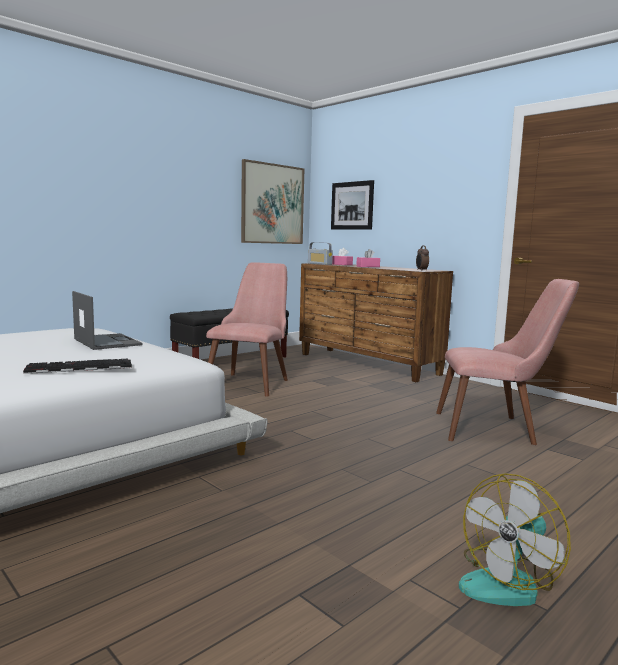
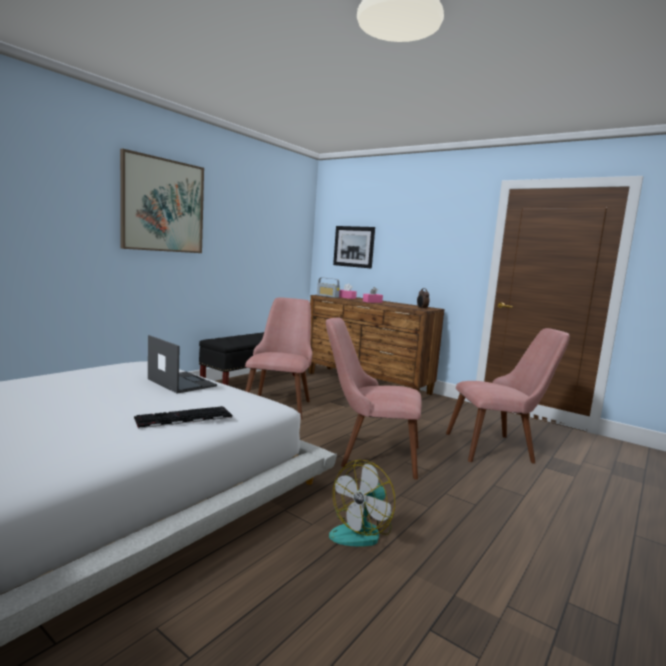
camera: 10 degrees left, 0 degrees up
picture [241,159,304,244] -> picture moved to [120,149,204,253]
fan [459,473,571,606] -> fan moved to [329,460,395,547]
none -> pink chair [326,318,421,479]

